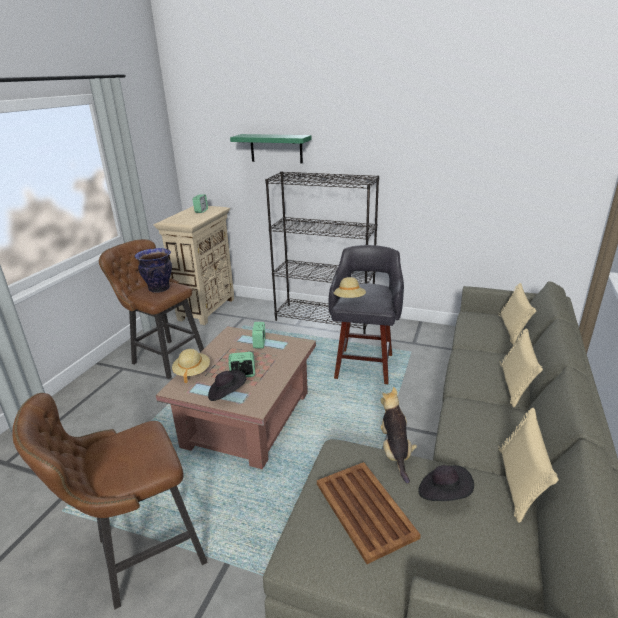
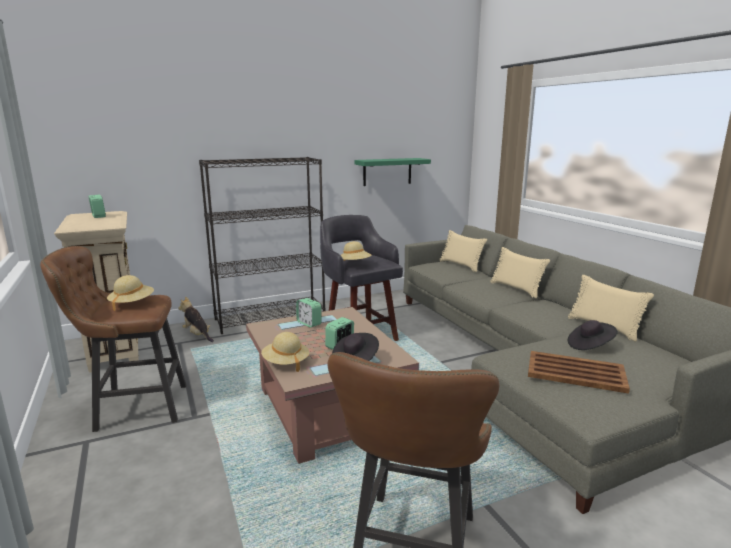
camera: 45 degrees left, 10 degrees down
vase [135,248,172,293] -> beige hat [107,275,154,311]
green shelf [230,134,312,163] -> green shelf moved to [354,158,431,186]
plush toy [380,387,417,484] -> plush toy moved to [178,297,214,342]

